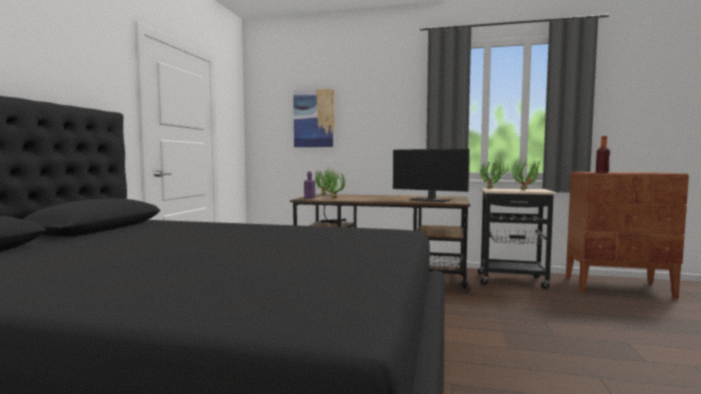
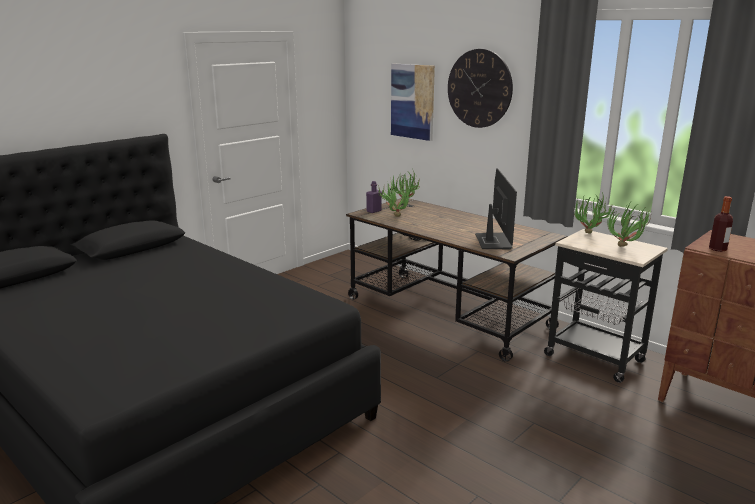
camera: 30 degrees right, 15 degrees up
monitor [393,149,470,202] -> monitor turned 150 degrees counterclockwise [475,168,517,249]
none -> wall clock [448,49,513,128]

